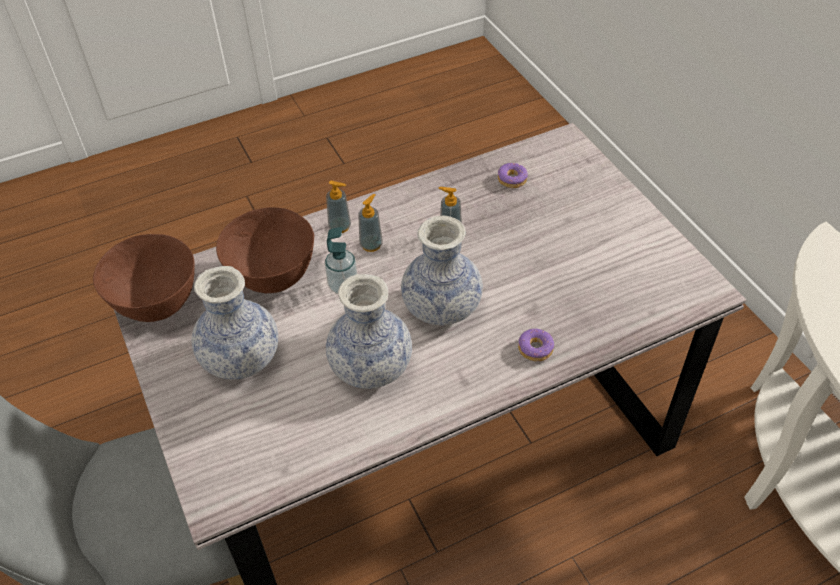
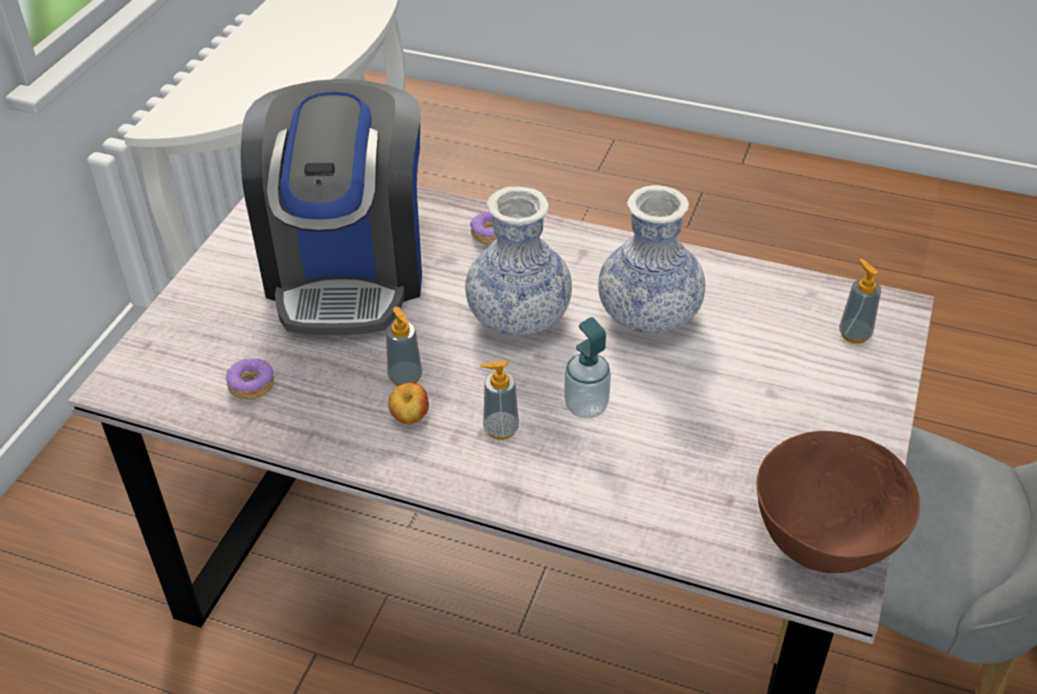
camera: 135 degrees left, 5 degrees down
vase [192,266,278,380] -> none
brown bowl [216,207,314,293] -> none
soap dispenser [326,181,351,233] -> soap dispenser moved to [839,259,881,344]
none -> coffee machine [241,79,422,335]
none -> apple [388,382,429,424]

